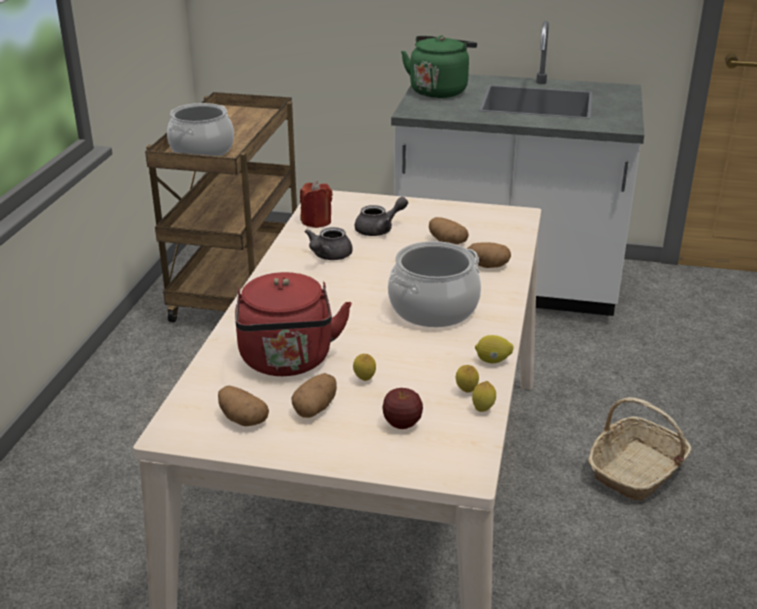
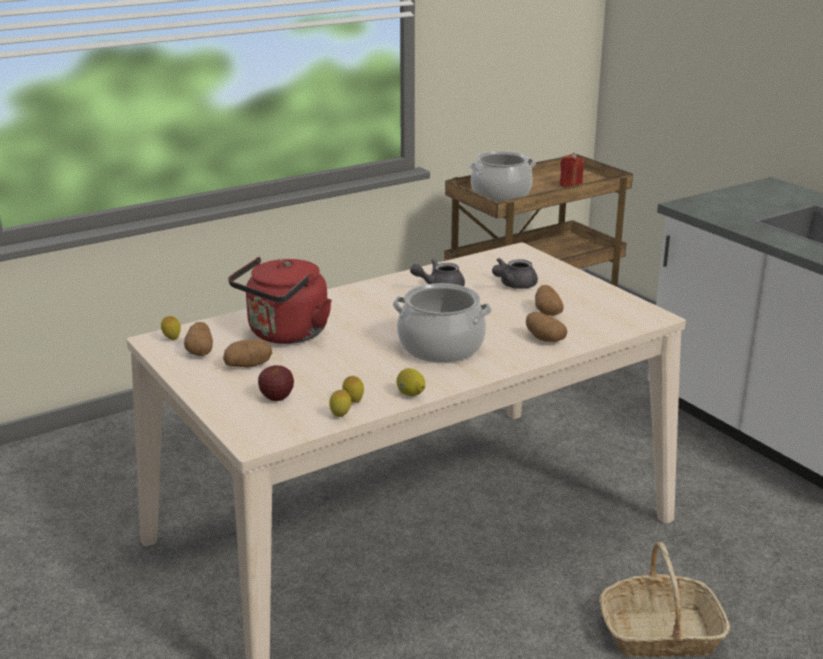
camera: 45 degrees right, 5 degrees down
red candle [300,181,333,228] -> red candle moved to [560,152,585,187]
lemon [353,354,376,381] -> lemon moved to [161,316,181,340]
grey teapot [355,197,408,236] -> grey teapot turned 120 degrees clockwise [492,258,538,289]
green kettle [401,35,477,98] -> none

